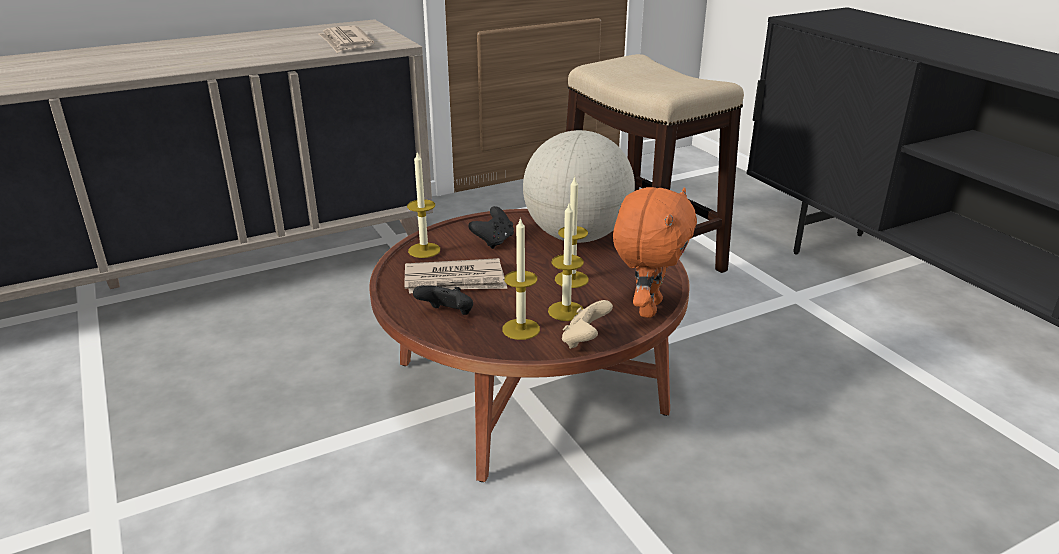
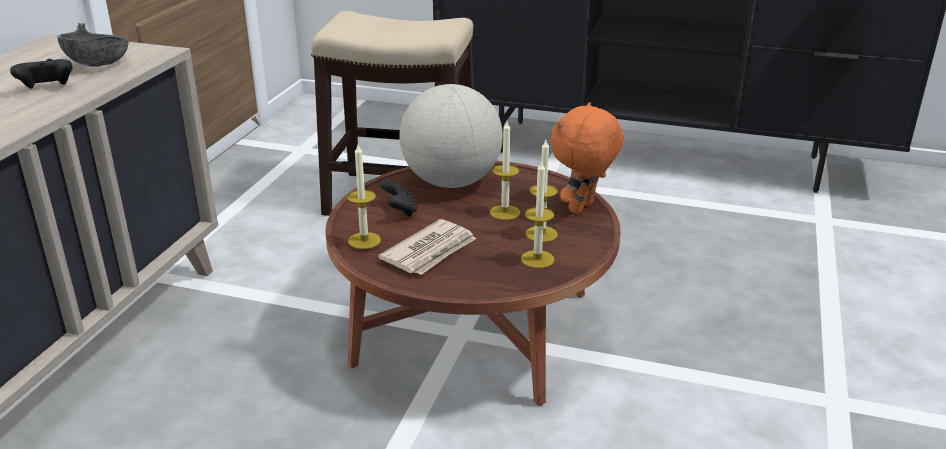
camera: 45 degrees left, 0 degrees up
newspaper [319,26,374,53] -> grey bowl [57,23,129,67]
black game controller [413,285,473,315] -> black game controller moved to [10,59,73,89]
beige game controller [562,300,613,349] -> none
orange plush toy [613,187,697,318] -> orange plush toy turned 120 degrees counterclockwise [551,102,624,214]

